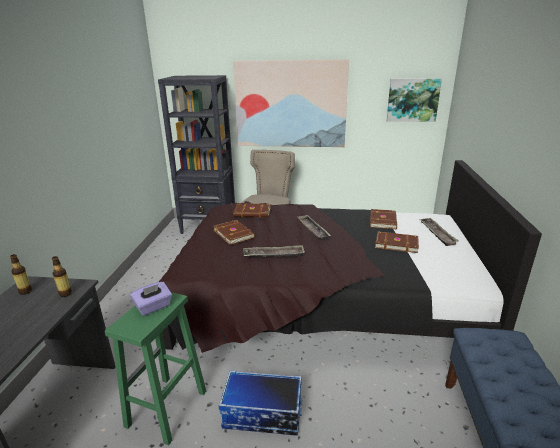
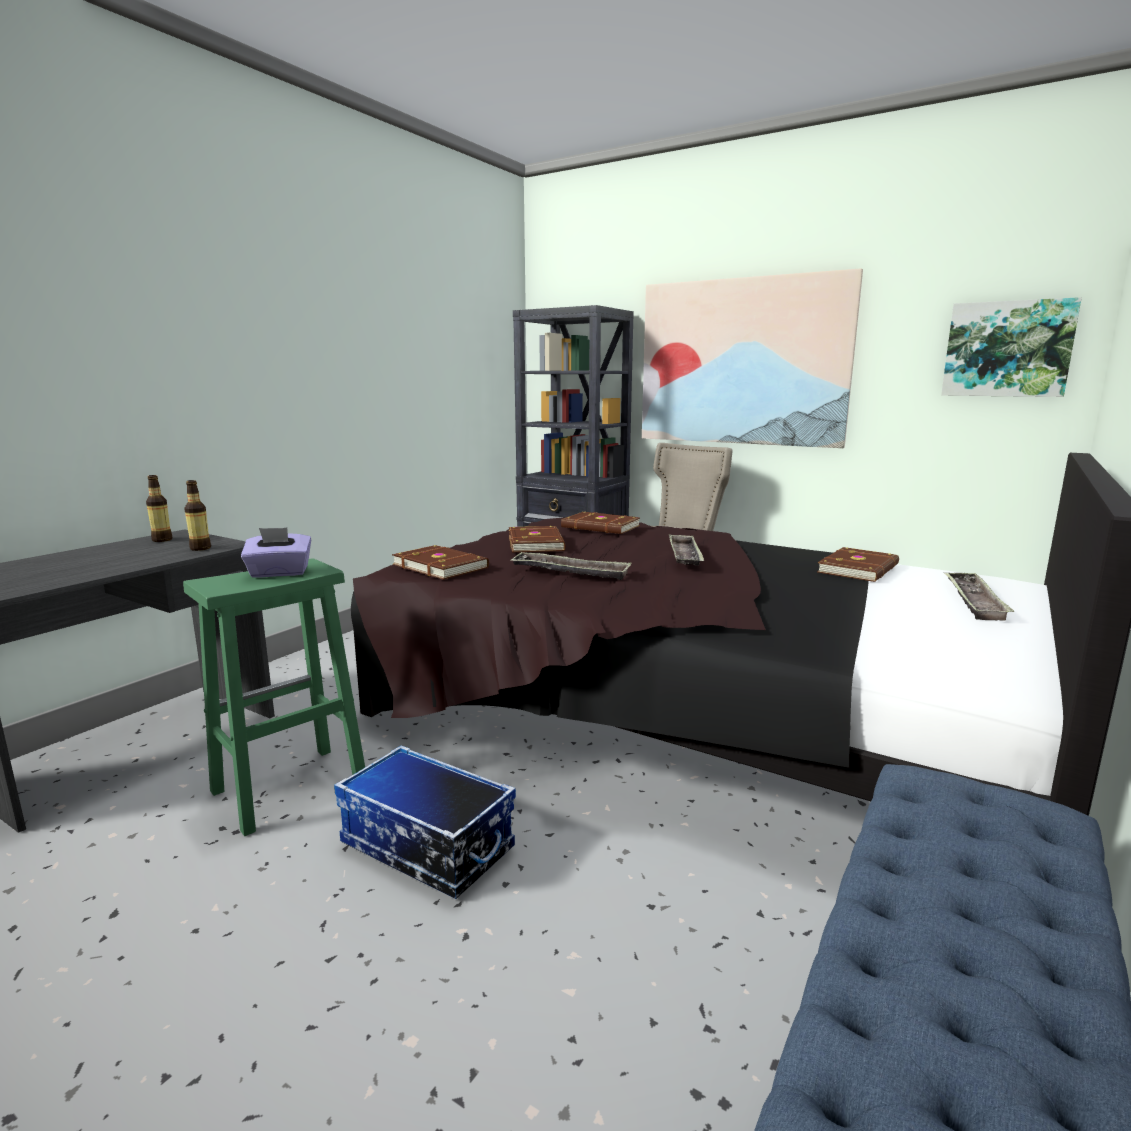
camera: 25 degrees right, 10 degrees down
brown book [375,232,419,253] -> brown book moved to [392,545,489,580]

